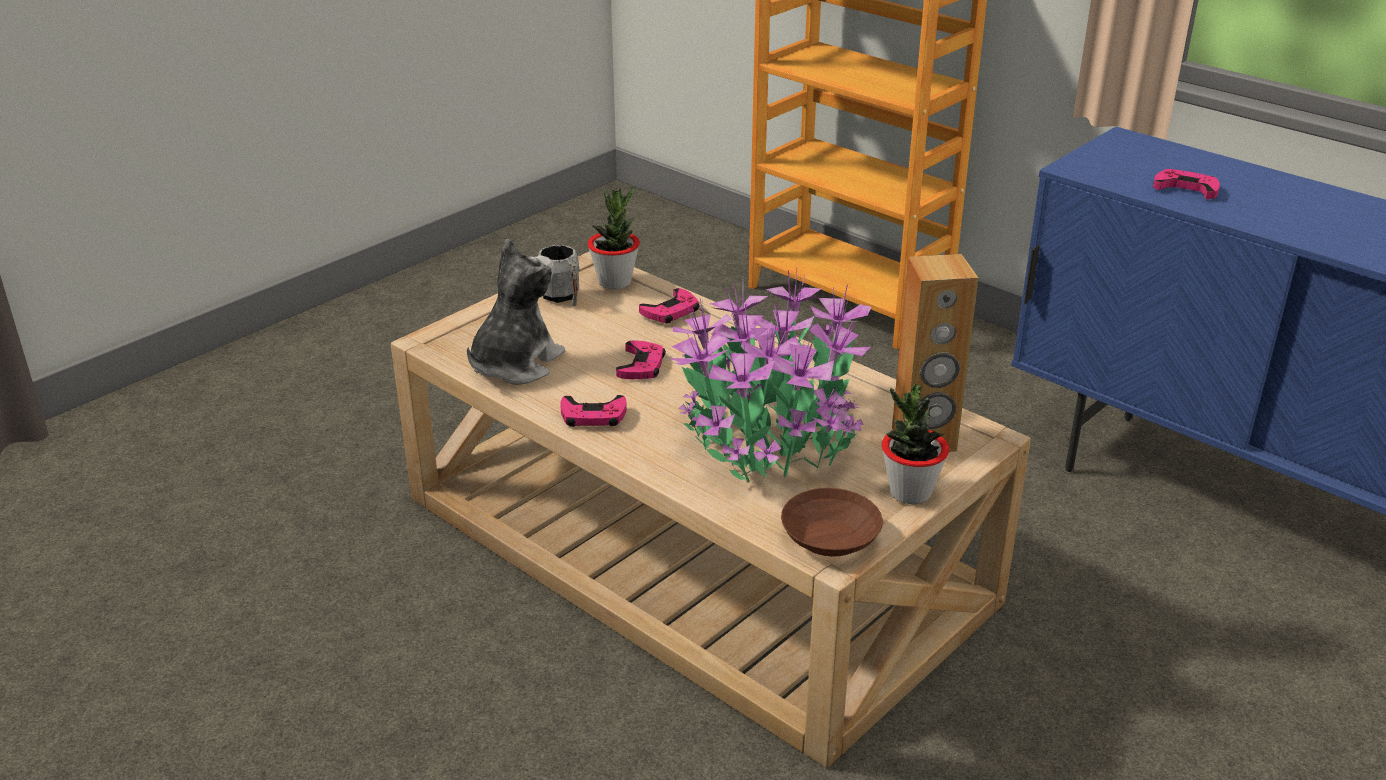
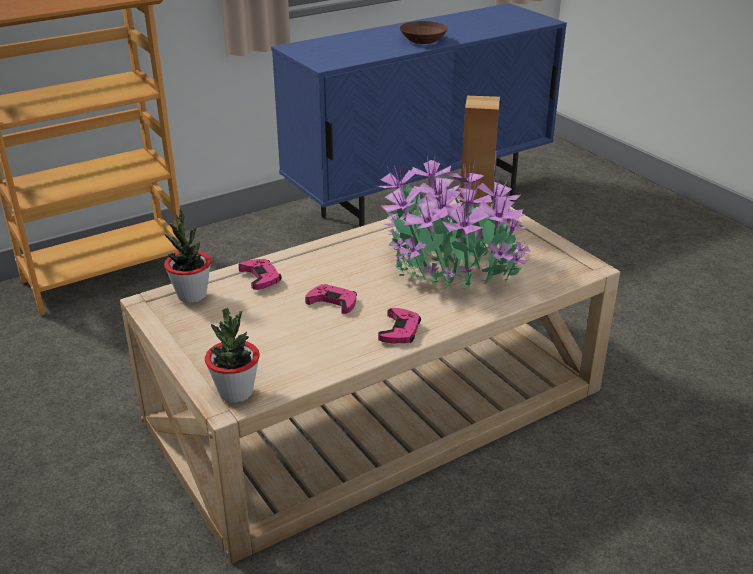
camera: 75 degrees left, 0 degrees up
plush toy [467,238,565,385] -> none
grey mug [538,245,580,306] -> none
brown bowl [781,488,883,557] -> brown bowl moved to [400,21,448,44]
potted plant [882,384,949,504] -> potted plant moved to [205,308,260,403]
pink game controller [1153,169,1220,199] -> none

